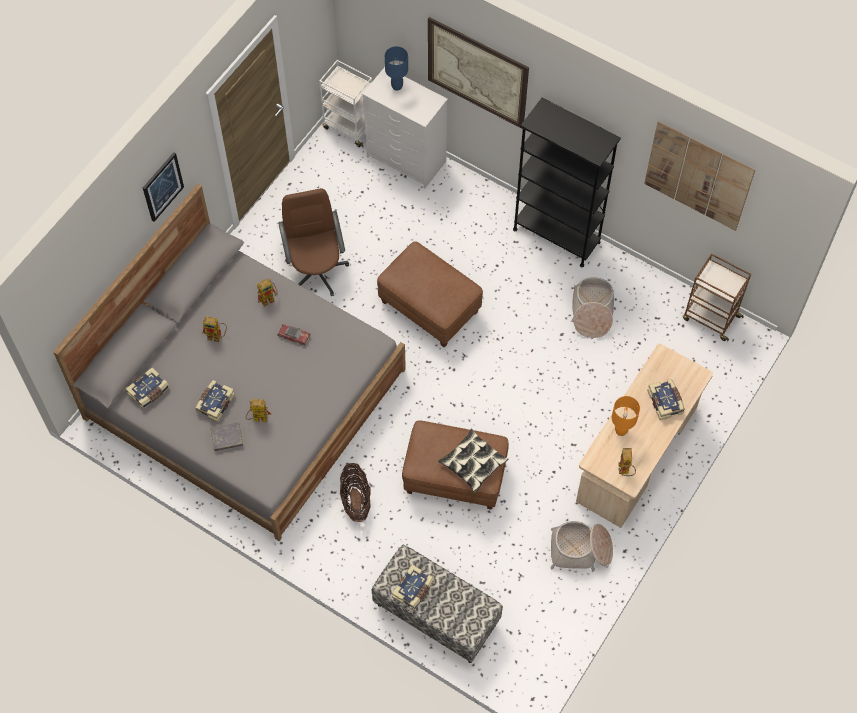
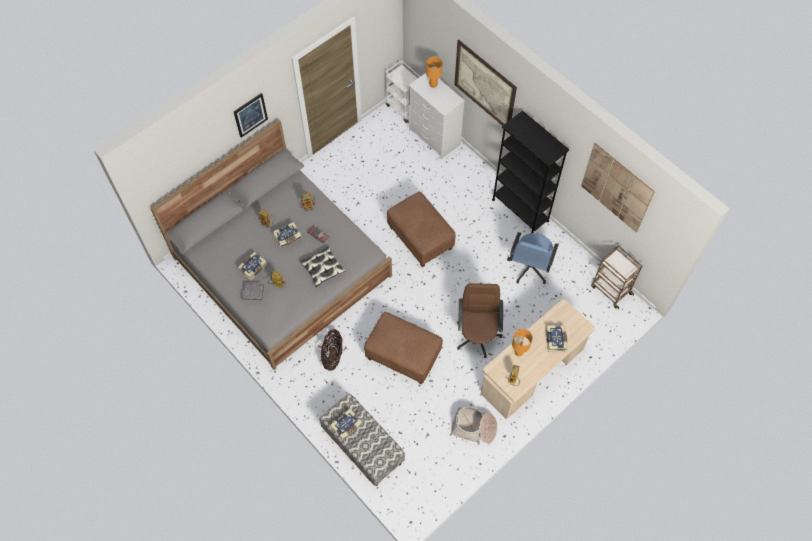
camera: 15 degrees right, 0 degrees up
book [126,367,169,409] -> book moved to [273,222,302,247]
brown office chair [278,188,349,296] -> brown office chair moved to [457,283,503,358]
blue table lamp [385,46,408,91] -> orange table lamp [426,57,442,88]
pillow [438,428,509,493] -> pillow moved to [300,246,346,287]
basket [572,277,614,338] -> blue office chair [507,232,558,284]

